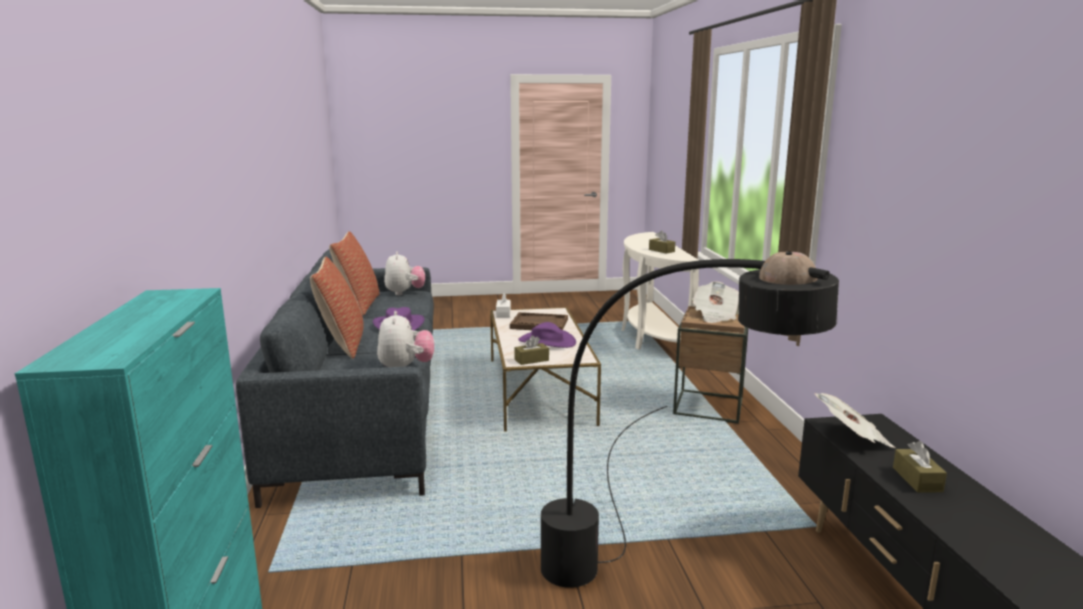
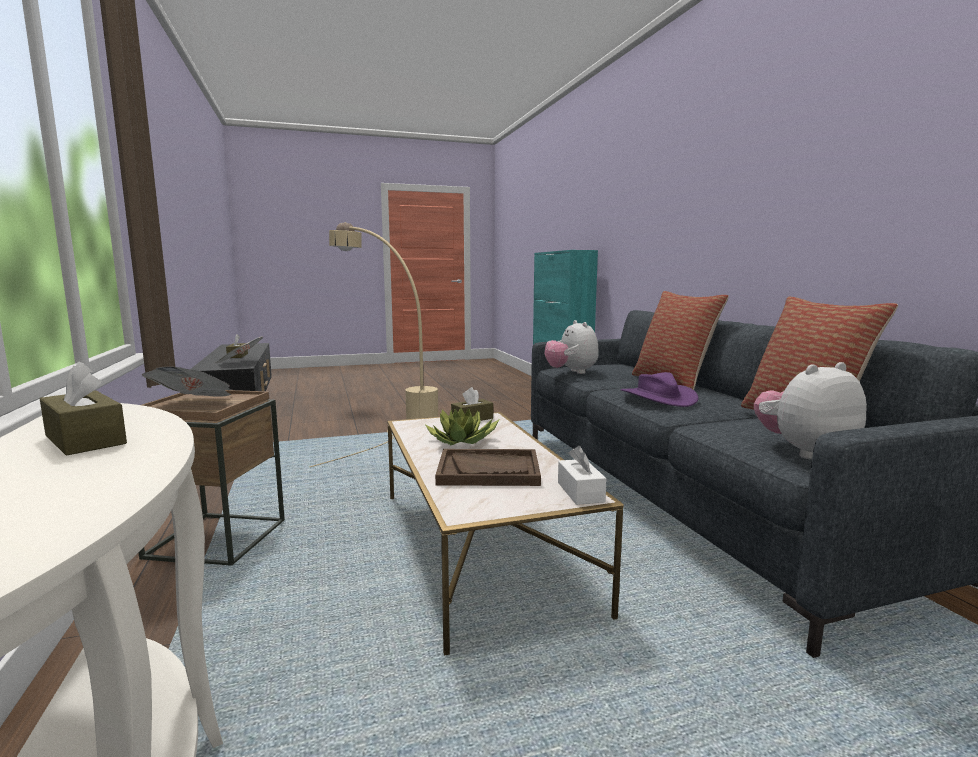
camera: 170 degrees right, 5 degrees down
plush toy [384,251,425,295] -> plush toy turned 90 degrees clockwise [754,362,867,460]
purple hat [518,322,576,348] -> potted plant [426,408,500,445]
black floor lamp [541,251,839,588] -> beige floor lamp [309,222,438,467]

